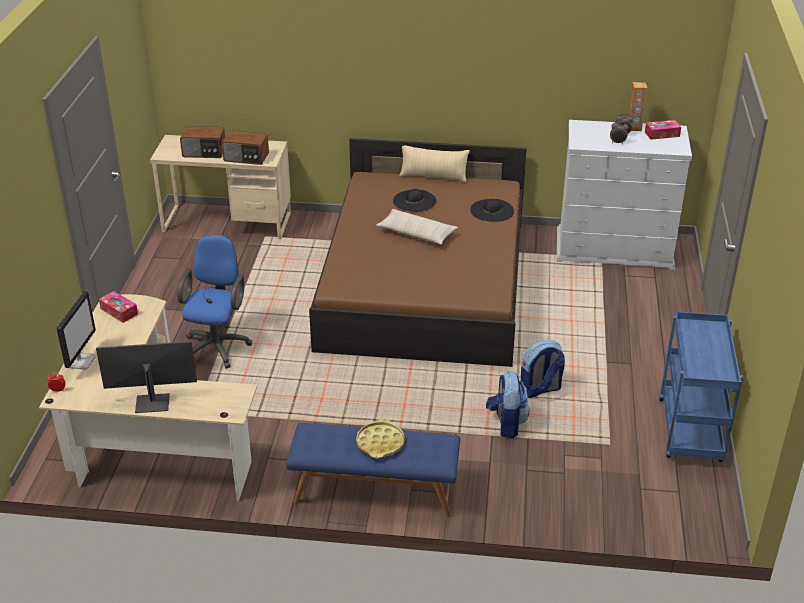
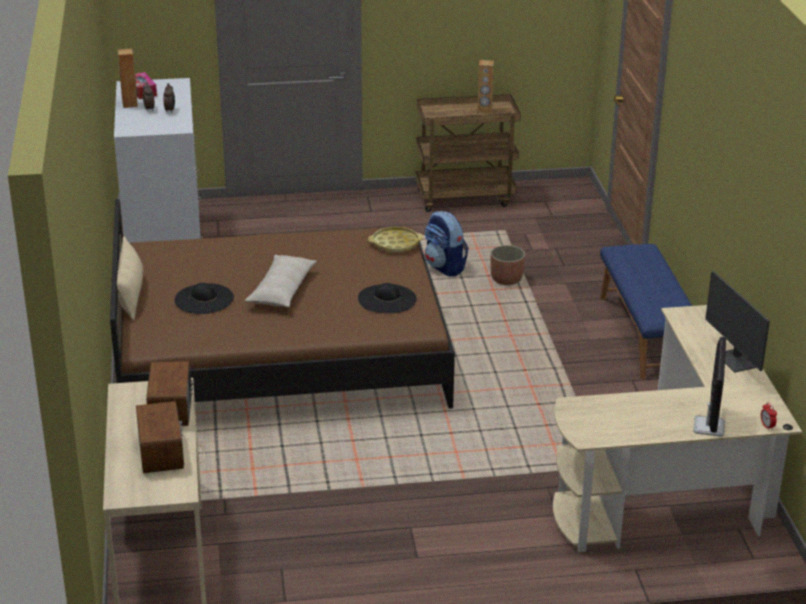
camera: 105 degrees left, 5 degrees down
monitor [56,291,96,370] -> monitor turned 105 degrees clockwise [694,337,726,437]
tissue box [99,291,138,323] -> none
blue office chair [177,235,252,368] -> none
yellow tray [356,419,405,458] -> yellow tray moved to [368,227,423,252]
black hat [470,199,514,222] -> black hat moved to [358,283,417,313]
backpack [486,371,530,438] -> planter [490,245,525,285]
blue cart [659,311,743,462] -> brown cart [416,94,521,212]
none -> brown speaker [477,60,494,114]

